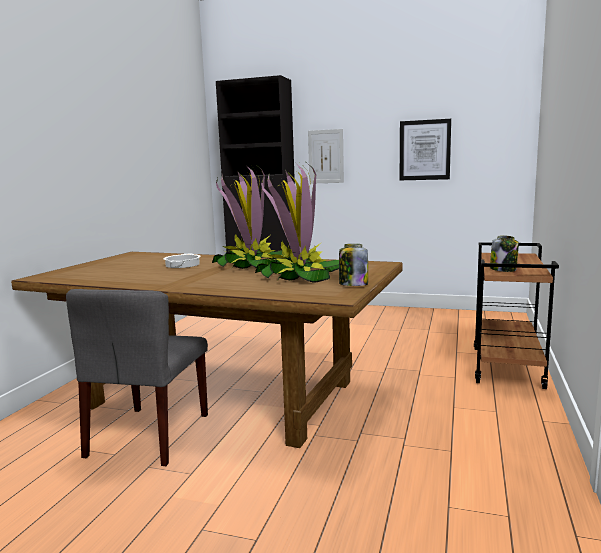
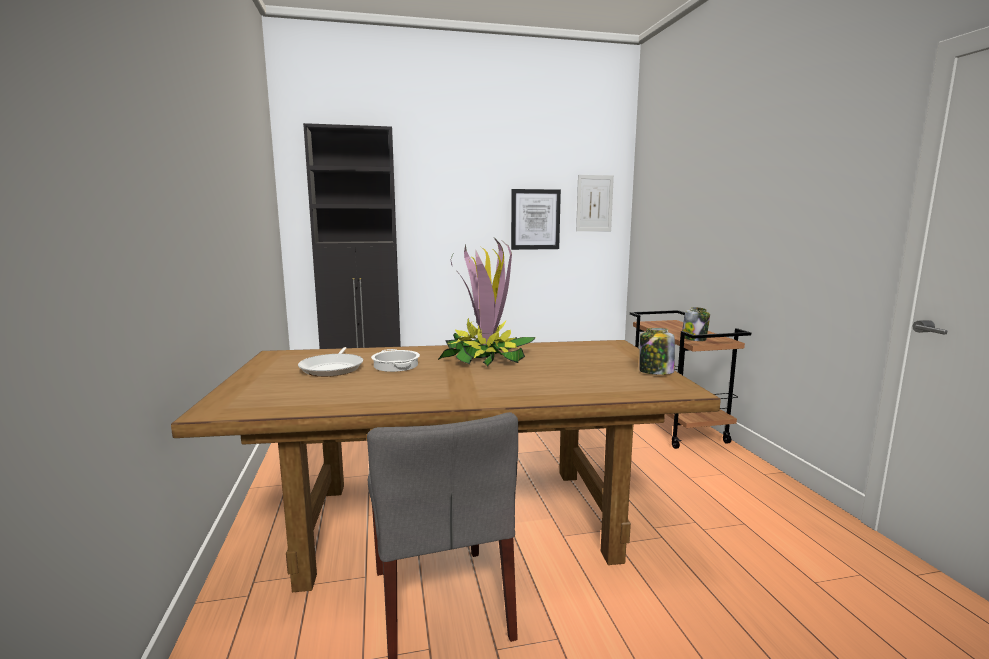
camera: 30 degrees left, 0 degrees up
potted plant [255,163,339,283] -> none
picture [308,129,344,184] -> picture moved to [576,175,614,231]
none -> frying pan [298,347,363,377]

